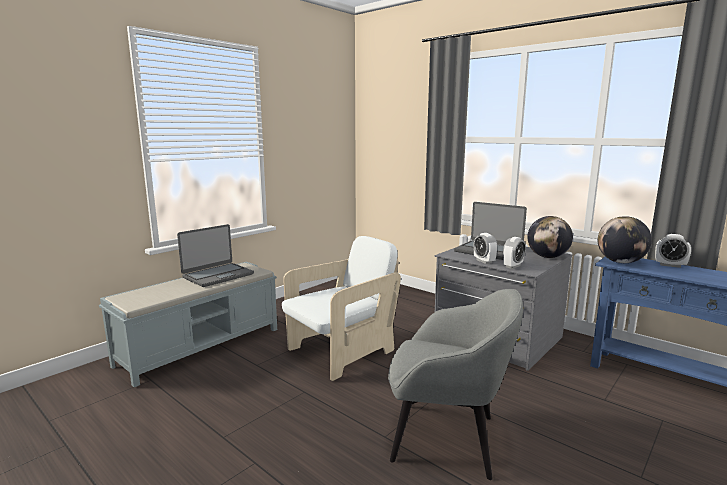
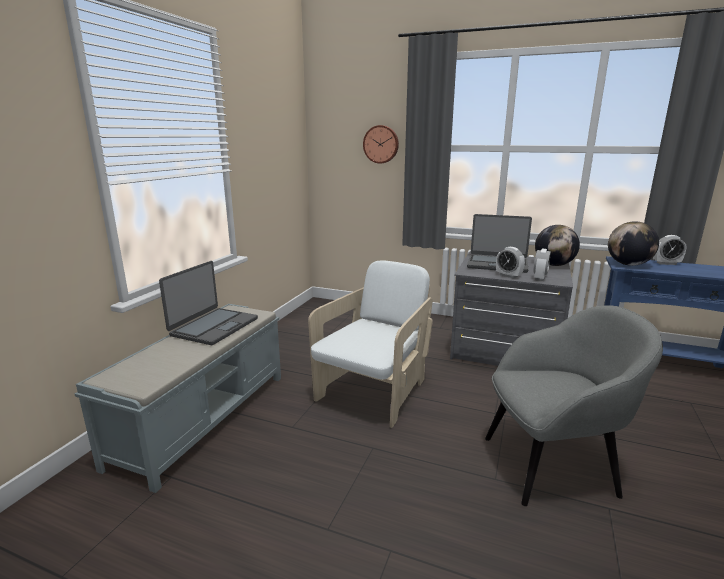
camera: 20 degrees left, 5 degrees up
none -> wall clock [363,125,399,164]

